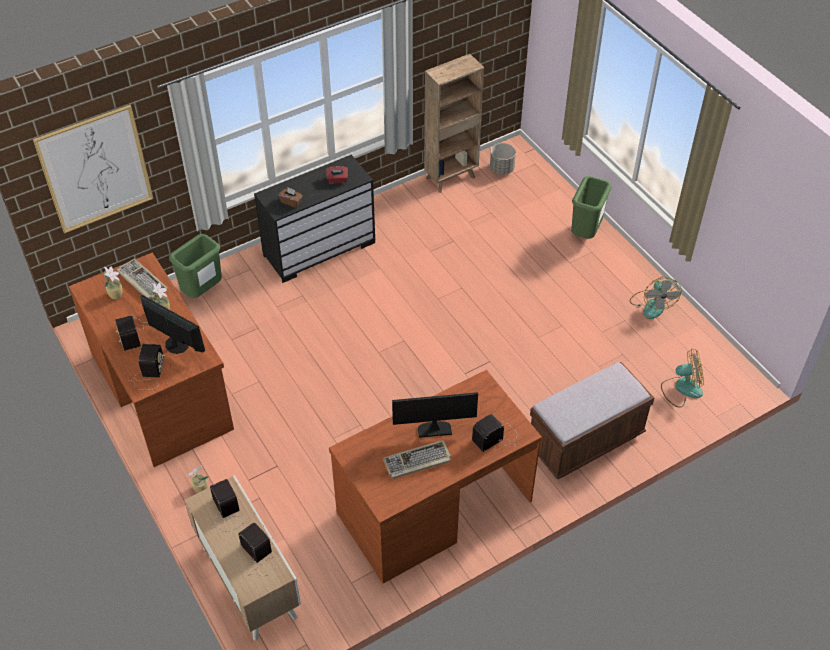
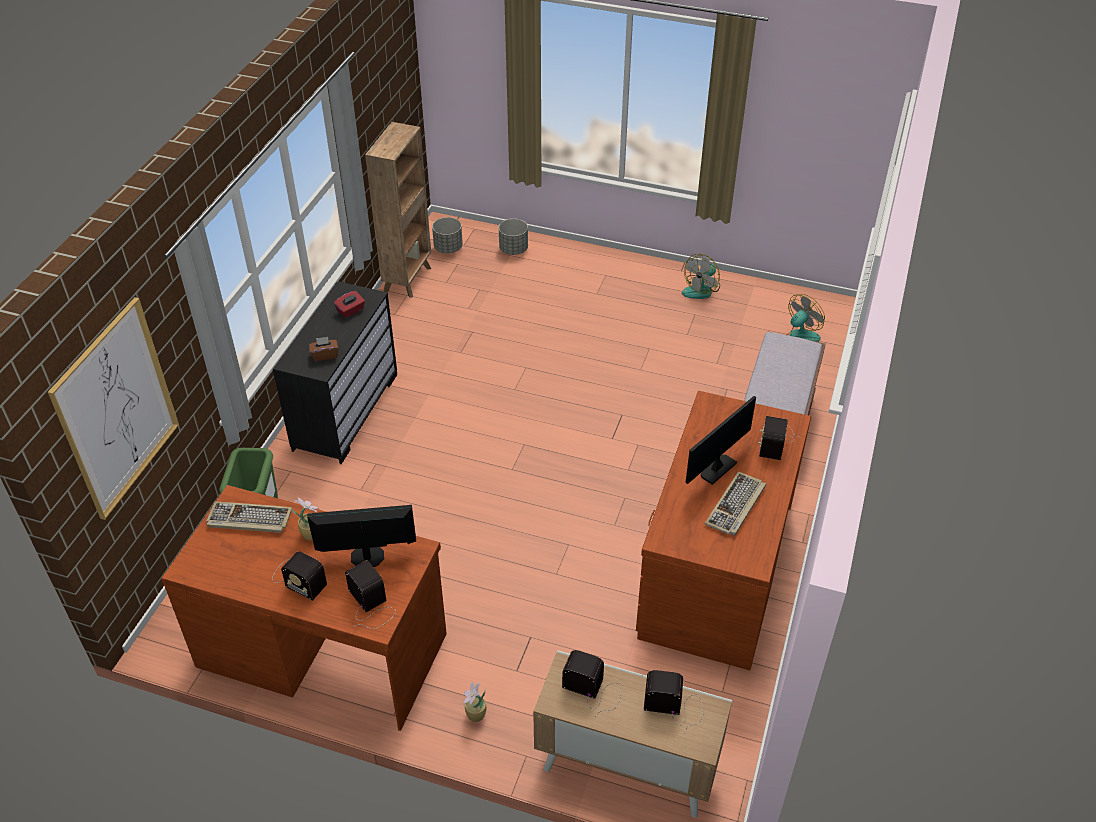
camera: 40 degrees left, 5 degrees down
potted plant [104,266,122,299] -> none
green trash can [571,176,612,239] -> none
fan [630,278,682,319] -> fan turned 90 degrees clockwise [682,254,720,299]
none -> grey planter [499,219,528,255]

